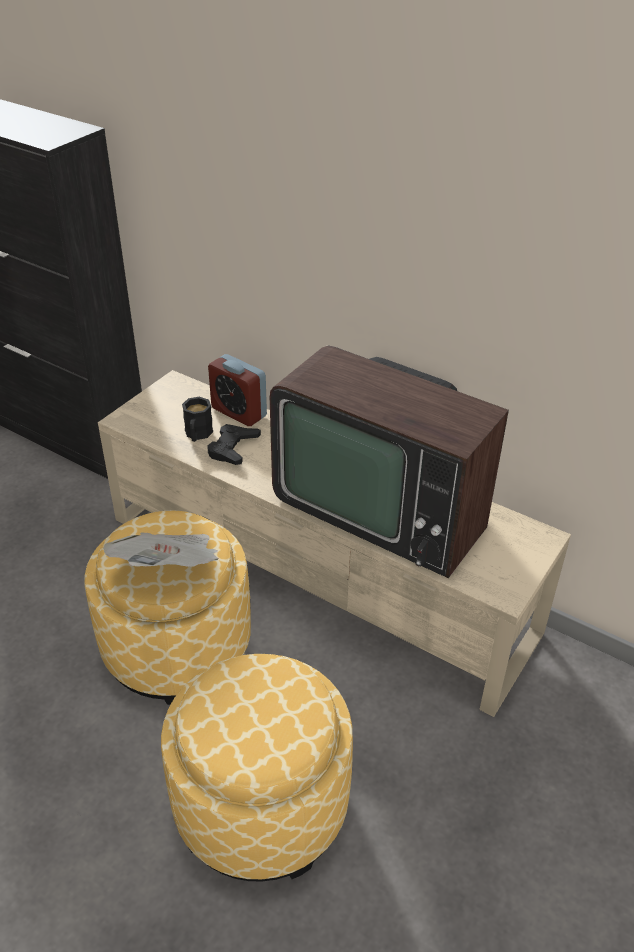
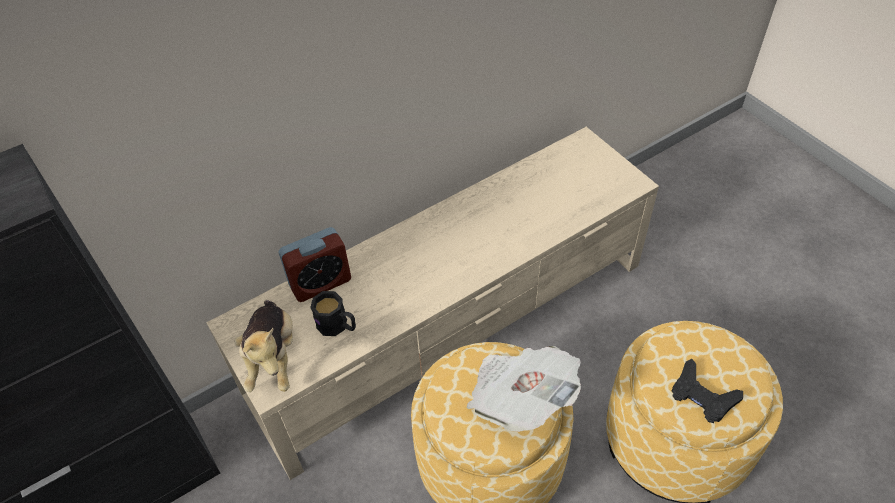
camera: 65 degrees left, 10 degrees up
black game controller [207,424,261,465] -> black game controller moved to [672,359,743,423]
television [270,345,509,578] -> none
none -> plush toy [235,301,293,393]

